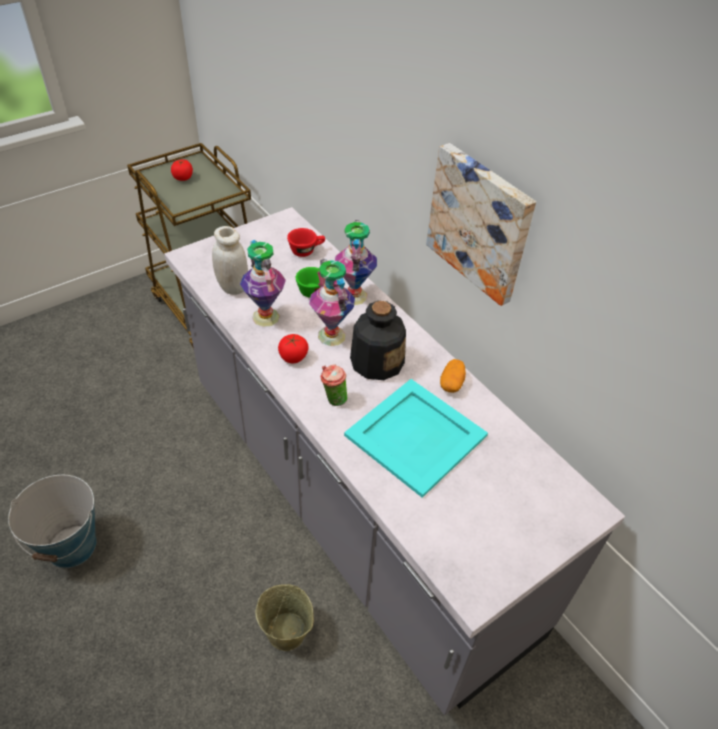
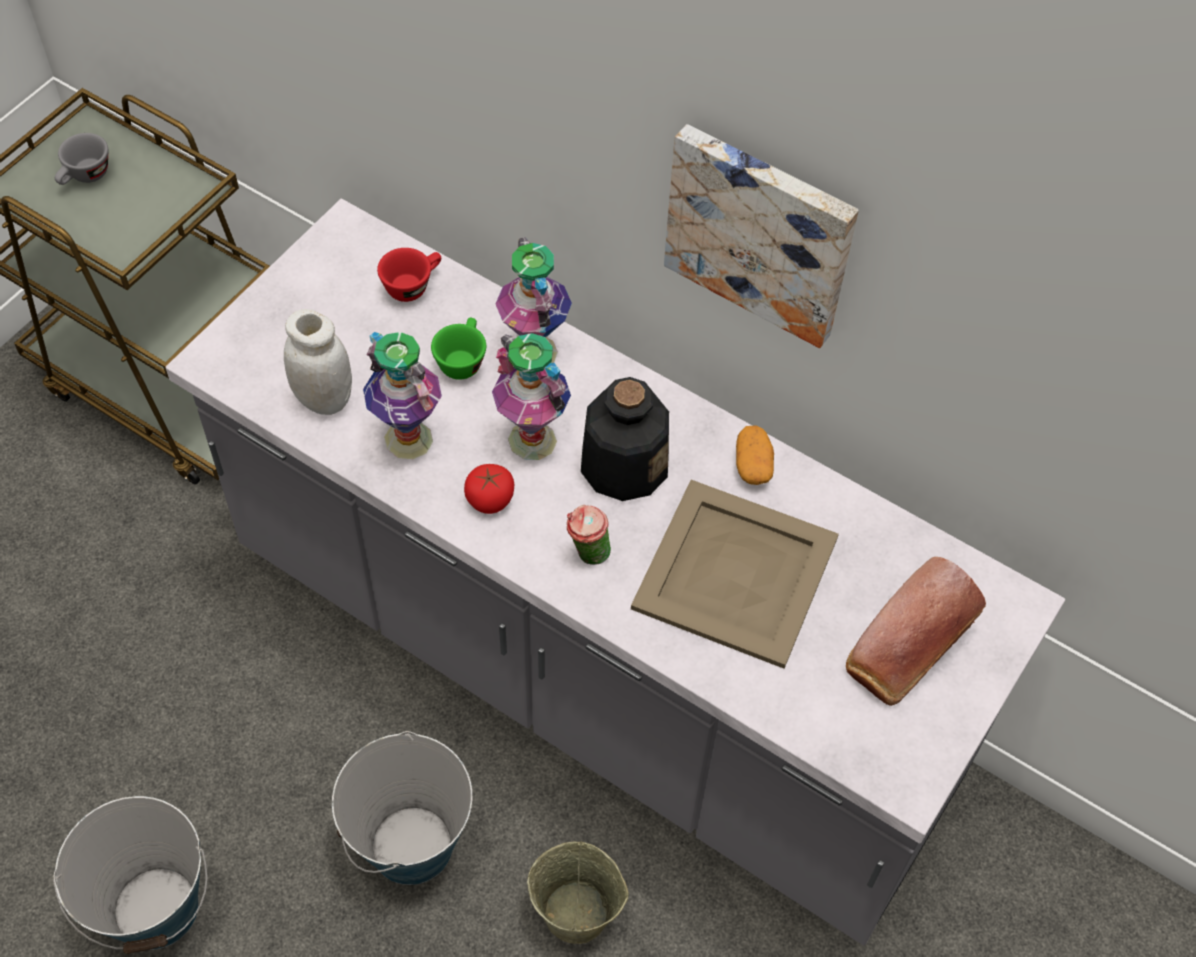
camera: 20 degrees left, 10 degrees up
tomato [171,159,193,181] -> grey cup [55,133,108,185]
turquoise tray [344,379,488,498] -> beige tray [631,480,839,669]
none -> bucket [332,731,472,885]
none -> bread [846,557,986,706]

